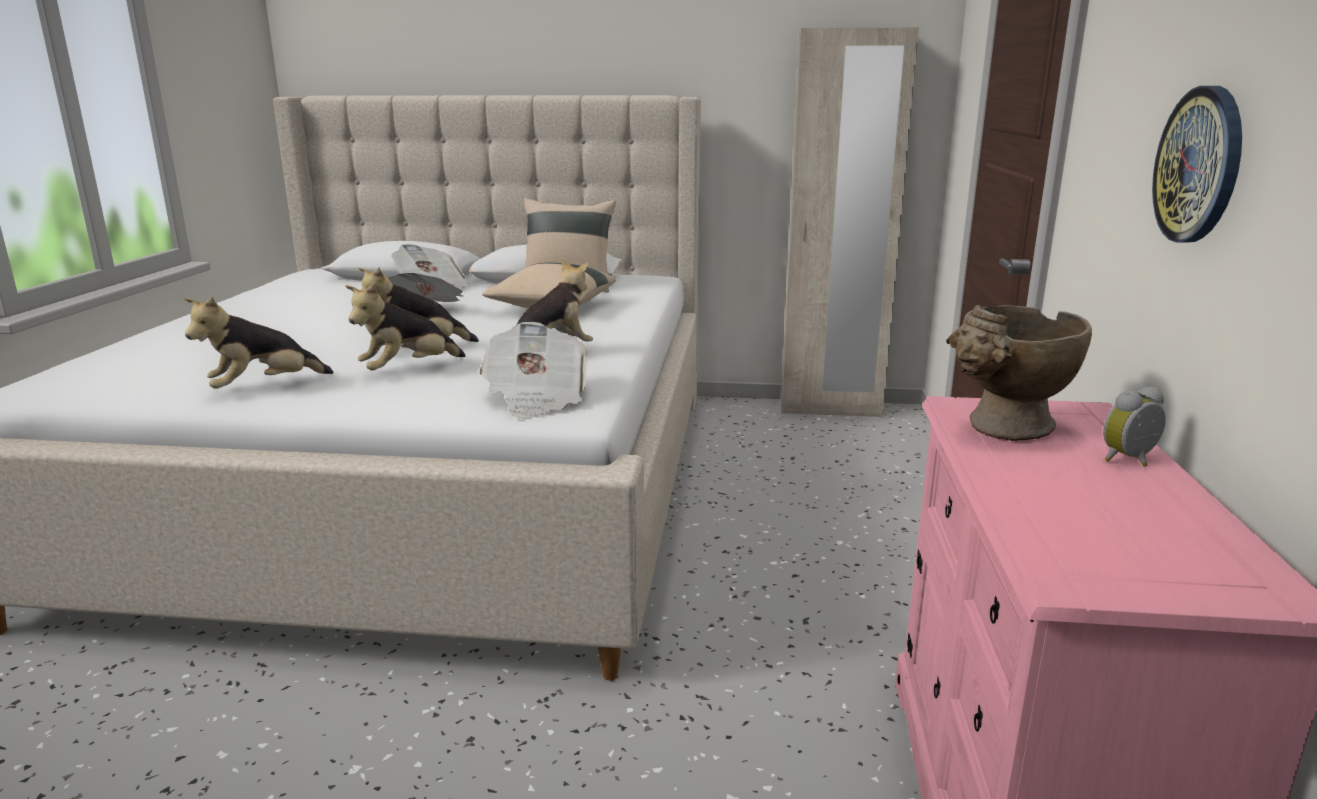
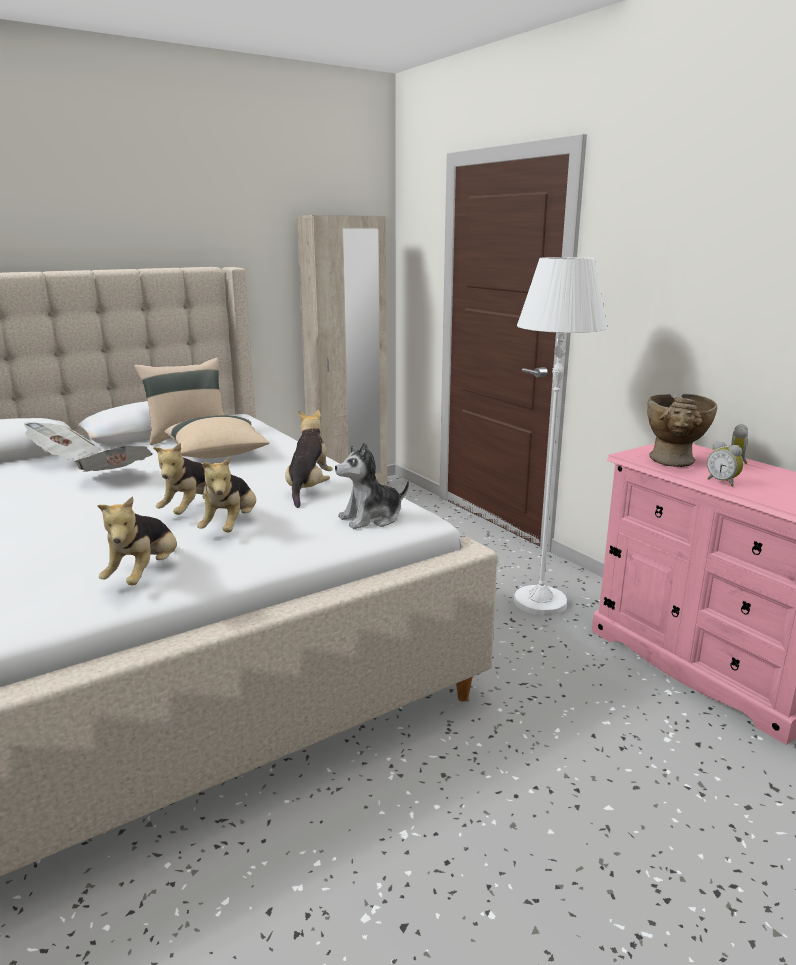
camera: 40 degrees left, 0 degrees up
newspaper [479,322,588,419] -> plush toy [335,442,409,529]
wall clock [1152,86,1242,243] -> none
none -> white floor lamp [514,257,608,616]
none -> alarm clock [707,441,743,487]

